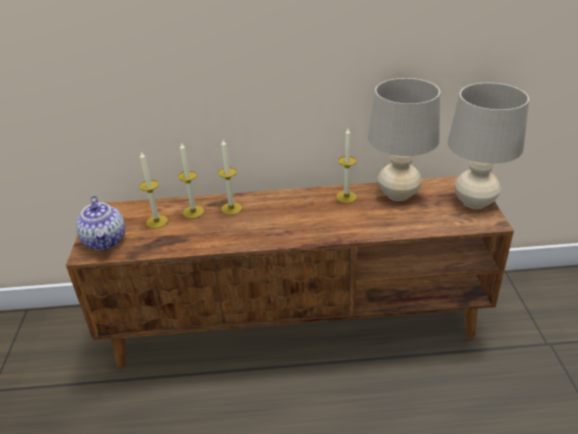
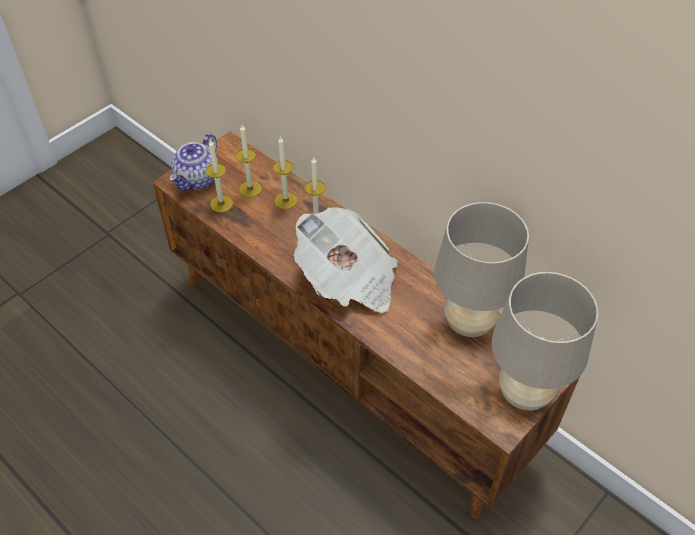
camera: 45 degrees right, 15 degrees up
candle [336,129,357,203] -> candle moved to [206,139,233,213]
none -> newspaper [294,207,398,313]

